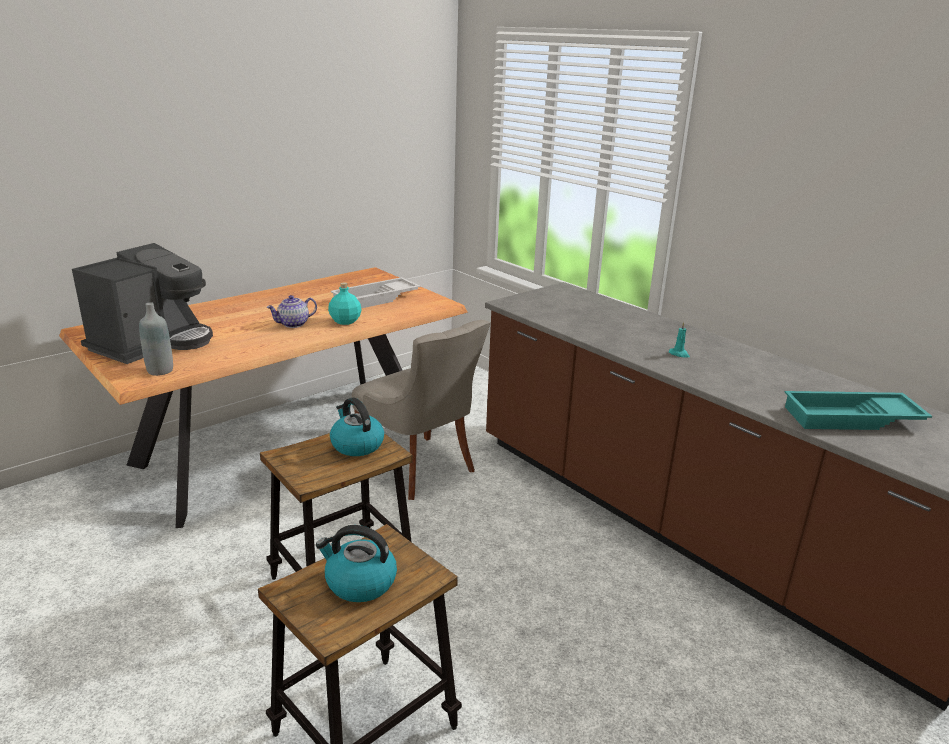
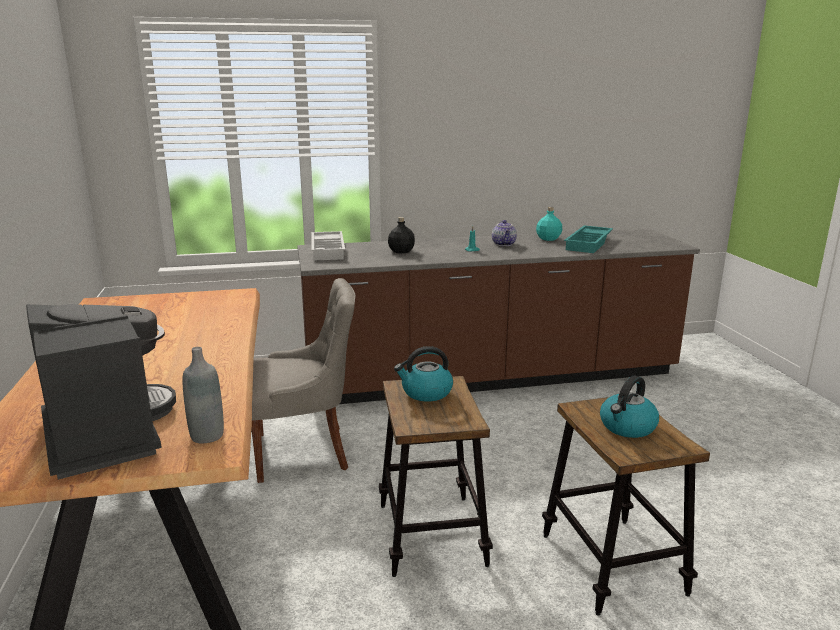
camera: 60 degrees left, 5 degrees down
teapot [266,295,317,328] -> teapot moved to [492,220,517,246]
turquoise bottle [328,282,361,325] -> turquoise bottle moved to [536,207,562,241]
white tray [331,277,420,308] -> white tray moved to [311,231,345,260]
none -> black bottle [388,217,415,253]

